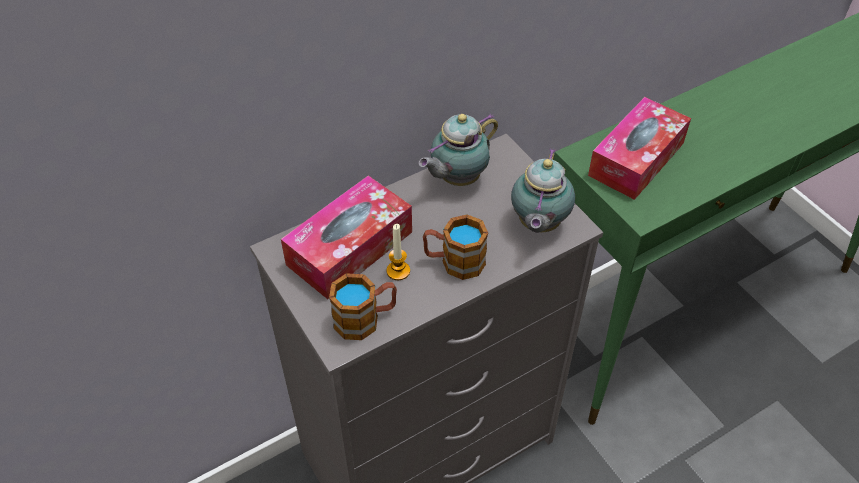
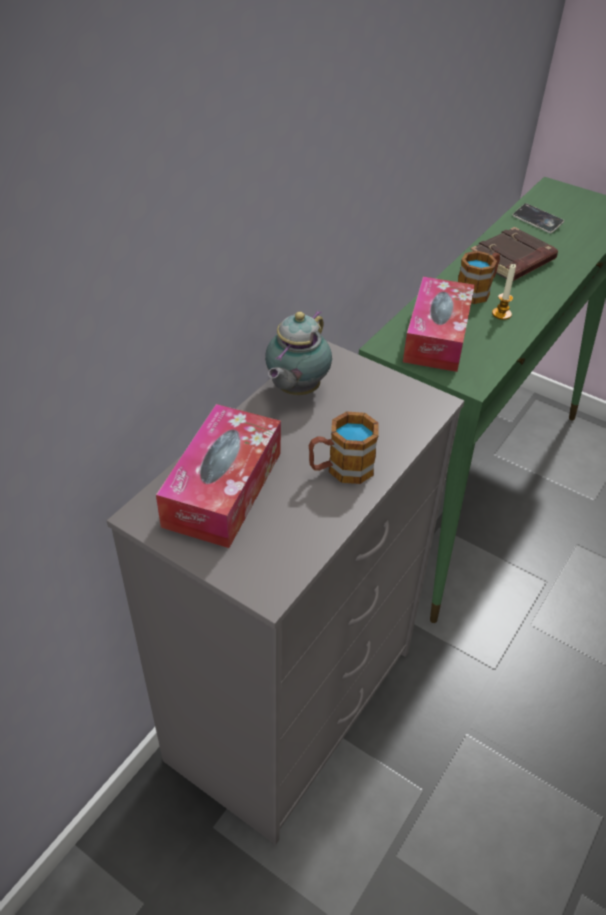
camera: 25 degrees left, 5 degrees down
mug [329,273,397,340] -> mug moved to [458,251,500,304]
candle [386,224,410,280] -> candle moved to [492,264,516,320]
teapot [511,148,575,232] -> none
none -> brown book [470,227,558,281]
none -> phone [512,203,564,233]

